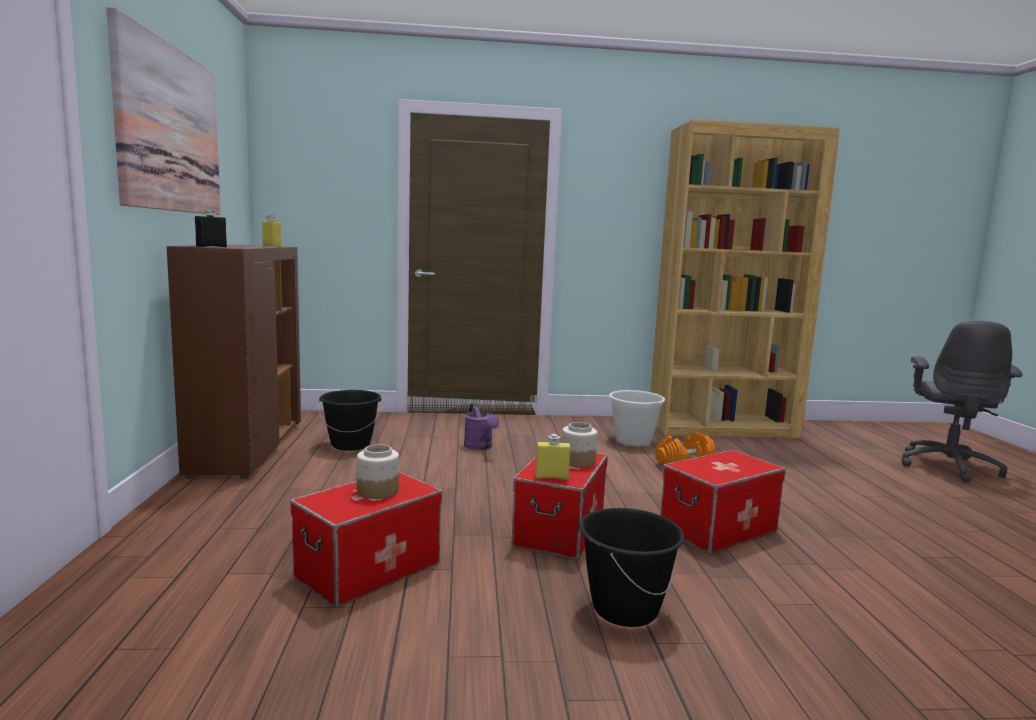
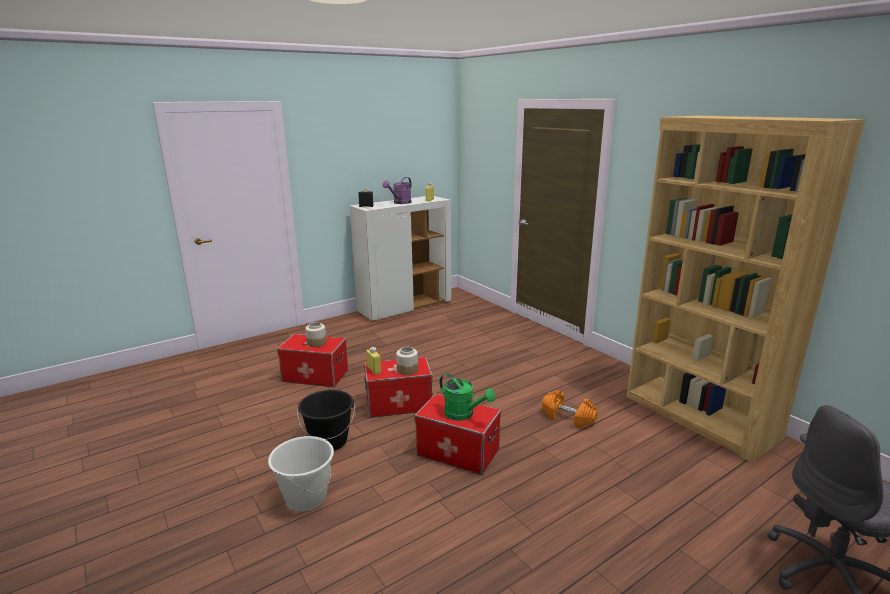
camera: 60 degrees right, 10 degrees up
picture [106,7,221,215] -> none
brown cabinet [167,245,301,479] -> white cabinet [350,196,451,322]
black bucket [318,390,382,451] -> none
purple watering can [464,403,499,450] -> purple watering can moved to [383,177,412,204]
white bucket [609,390,665,446] -> white bucket moved to [268,436,334,511]
none -> green watering can [440,373,495,421]

